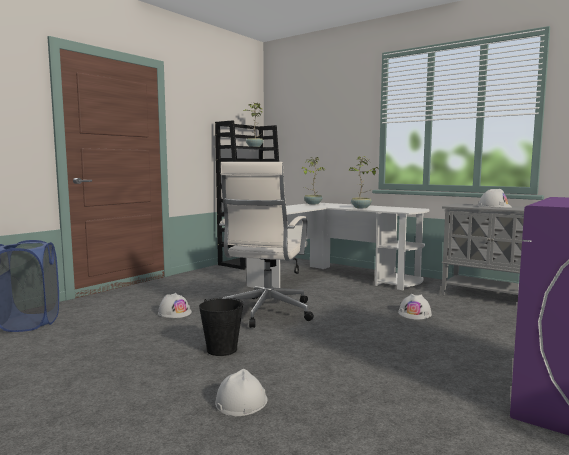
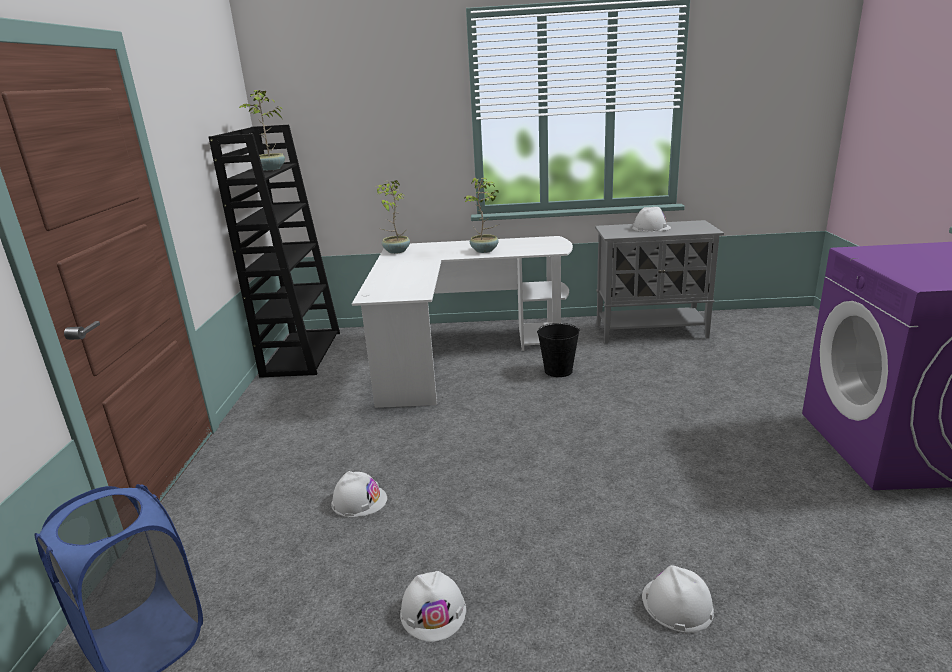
camera: 35 degrees left, 15 degrees up
black bucket [199,298,244,356] -> black bucket moved to [537,323,580,377]
white office chair [219,162,314,328] -> none
white hard hat [398,294,432,320] -> white hard hat moved to [400,571,466,642]

